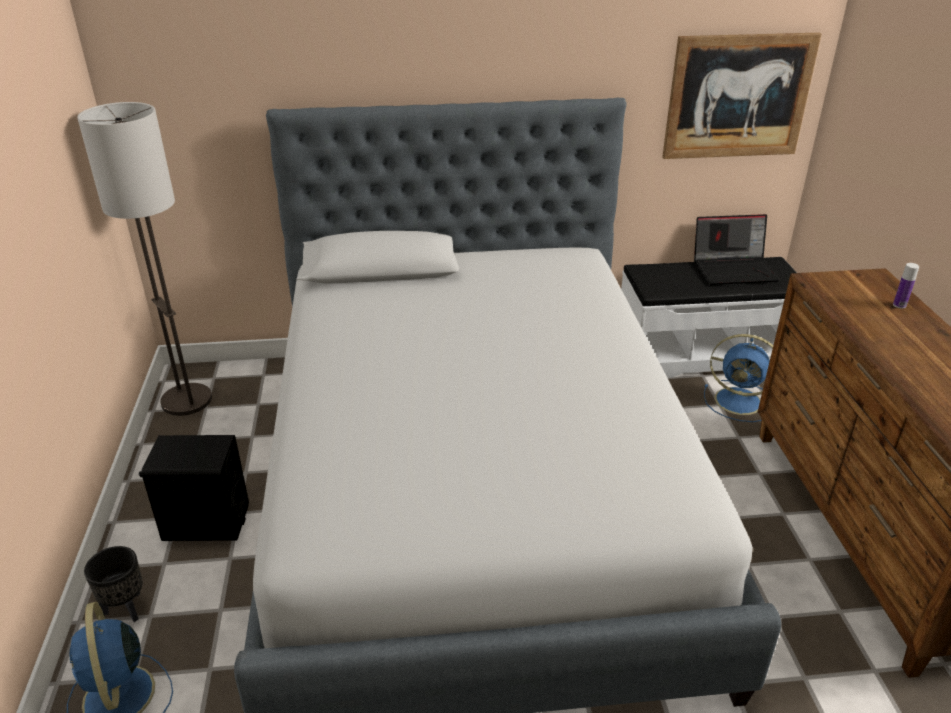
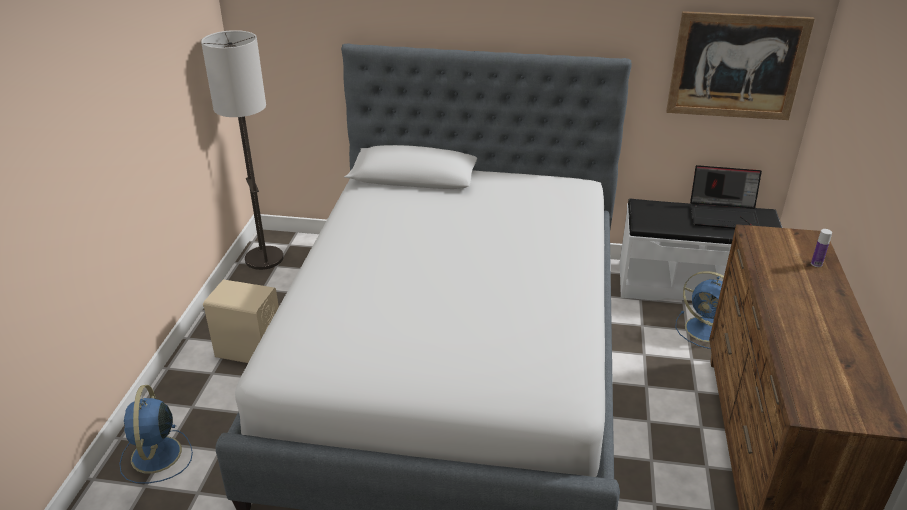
camera: 15 degrees right, 0 degrees up
black planter [84,546,143,622] -> none
black speaker [139,435,249,541] -> beige speaker [203,279,279,363]

